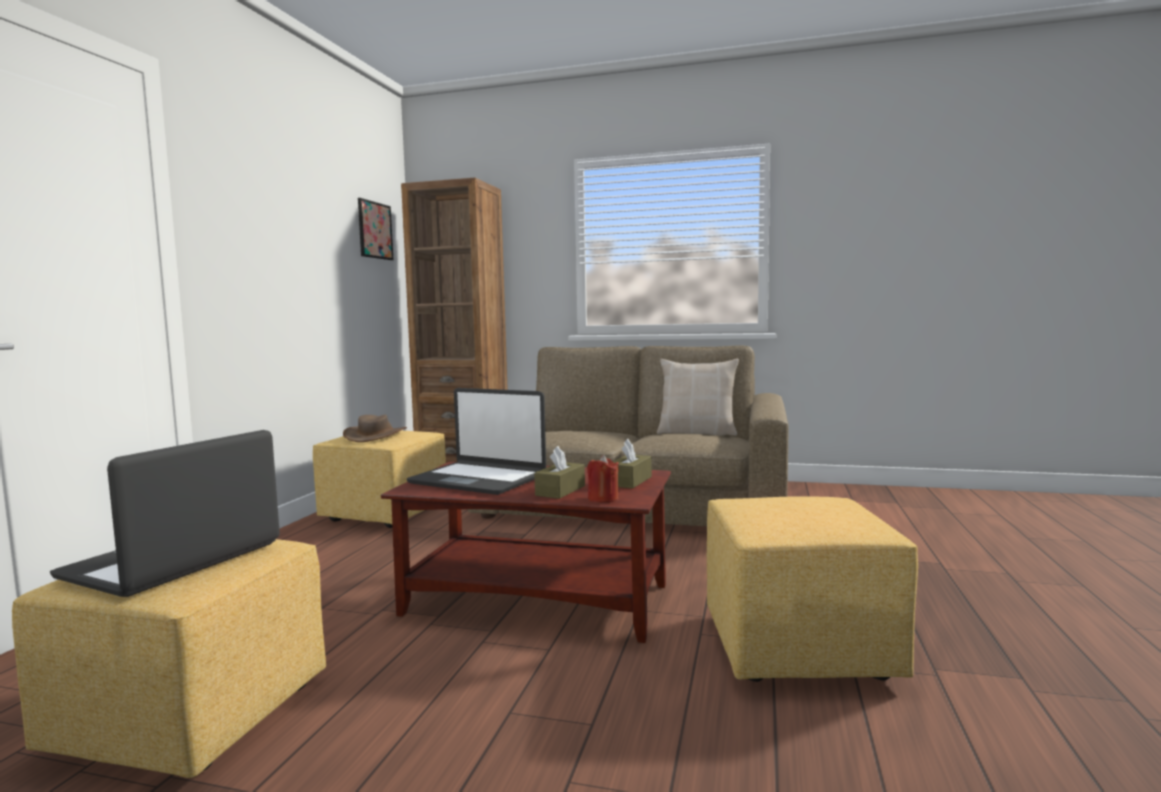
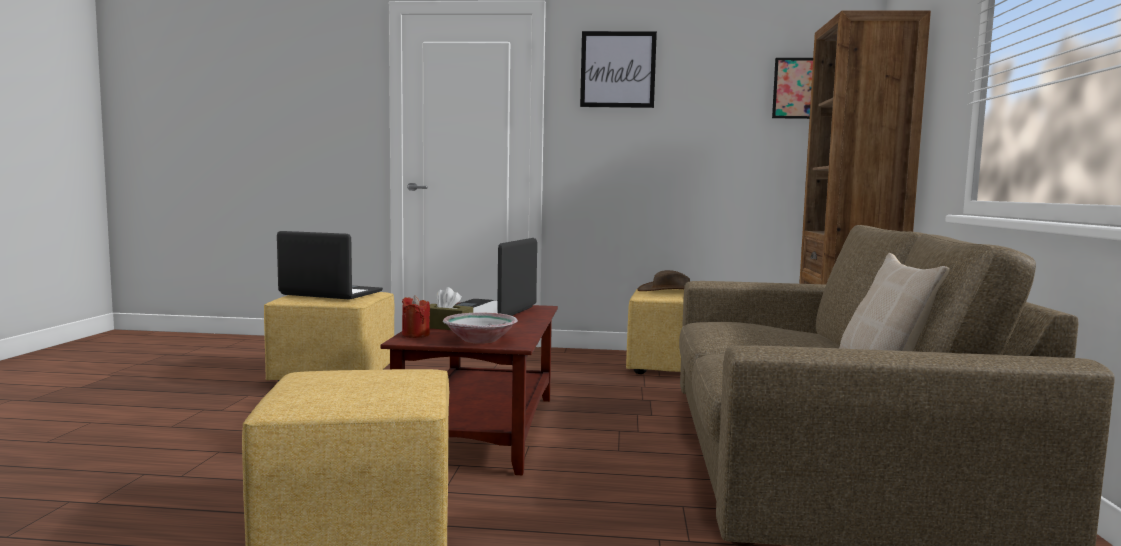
camera: 80 degrees right, 0 degrees up
brown tissue box [613,439,652,489] -> bowl [443,312,518,344]
none -> picture [580,31,657,108]

